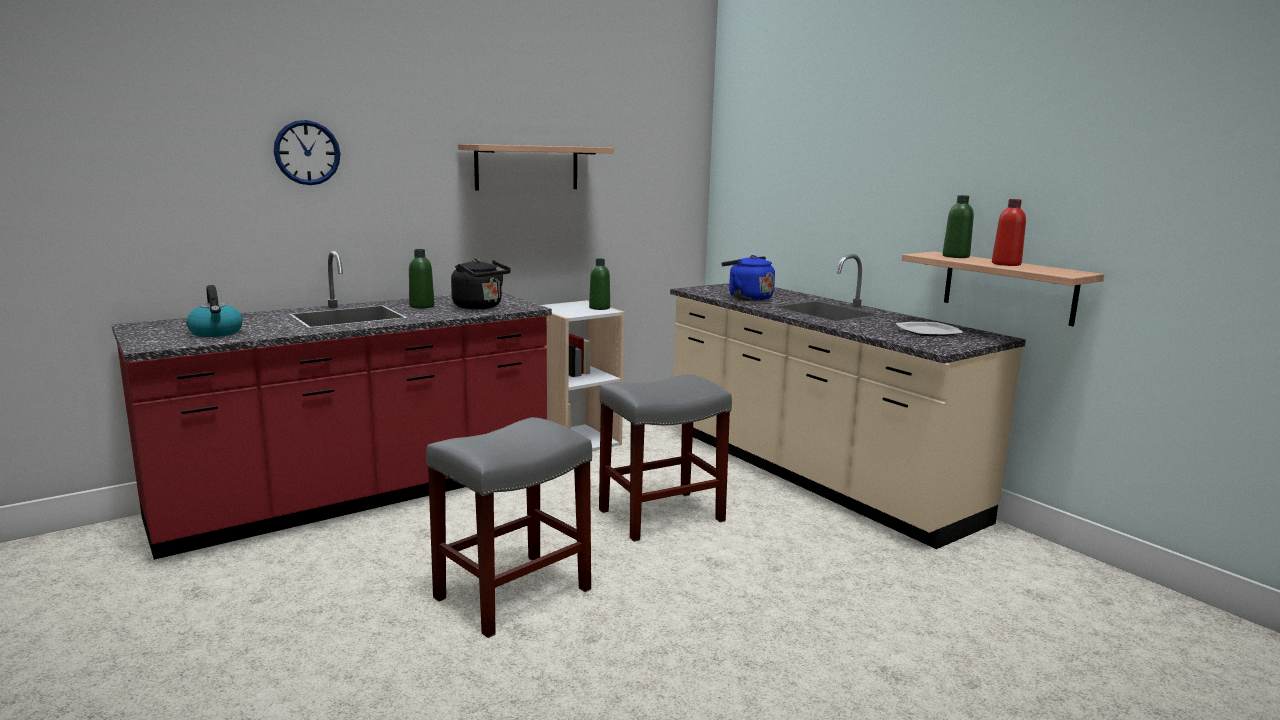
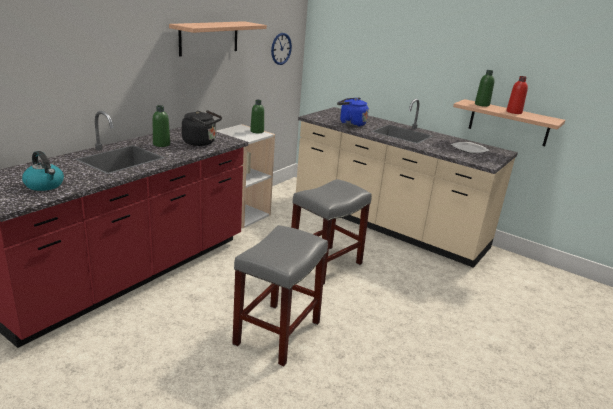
camera: 20 degrees left, 10 degrees up
wall clock [274,120,340,185] -> wall clock moved to [271,33,292,65]

